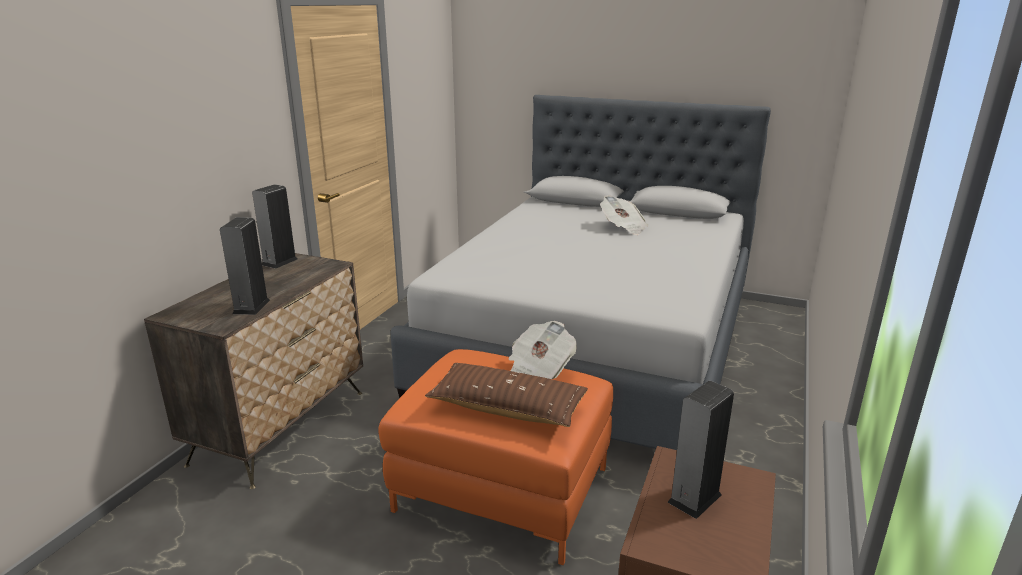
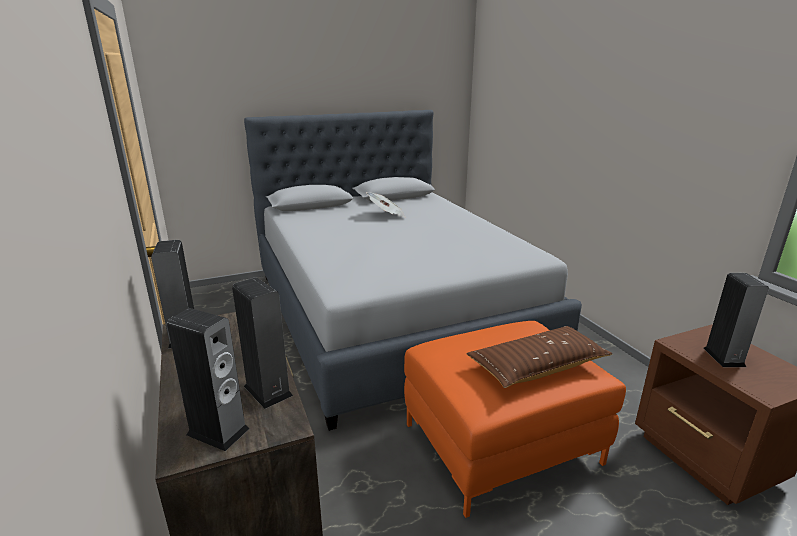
camera: 45 degrees left, 0 degrees up
newspaper [508,321,577,379] -> none
none -> speaker [167,308,250,451]

